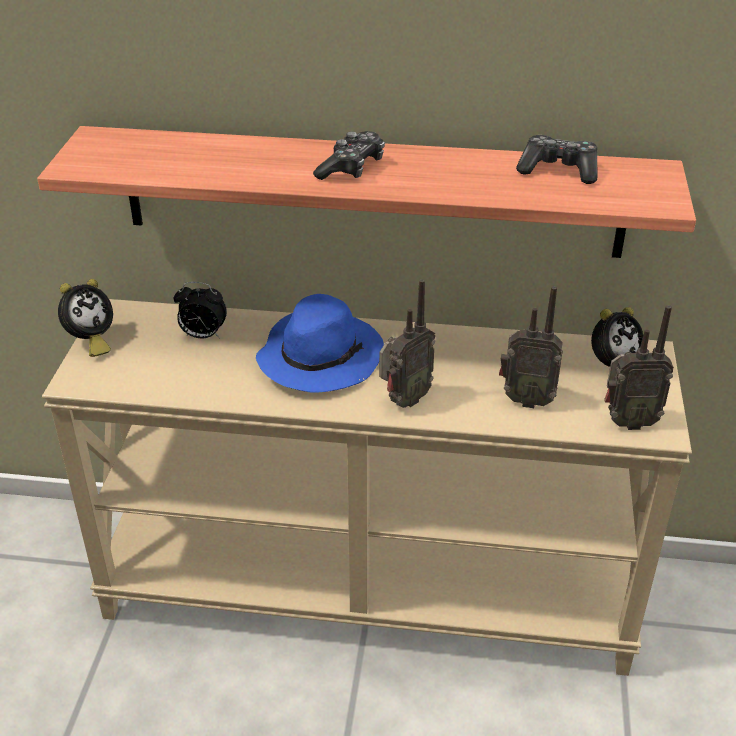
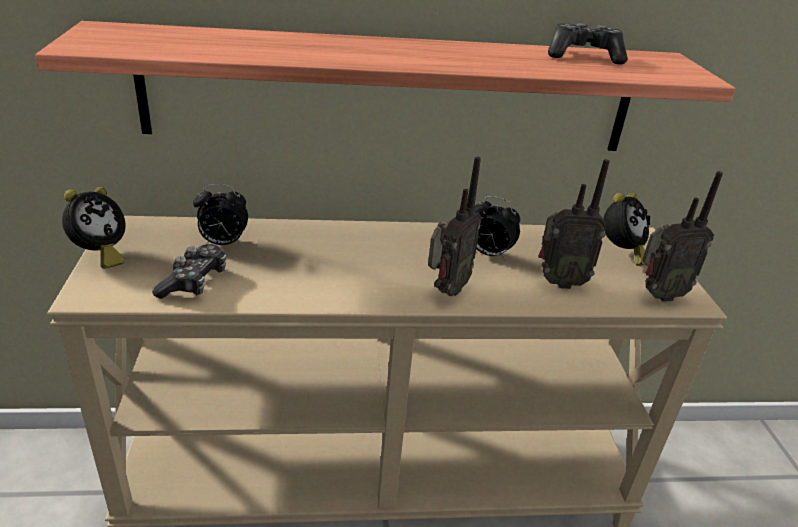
camera: 15 degrees left, 5 degrees down
blue hat [256,294,384,393] -> none
game controller [313,131,385,180] -> game controller moved to [152,244,227,299]
none -> alarm clock [475,196,520,260]

